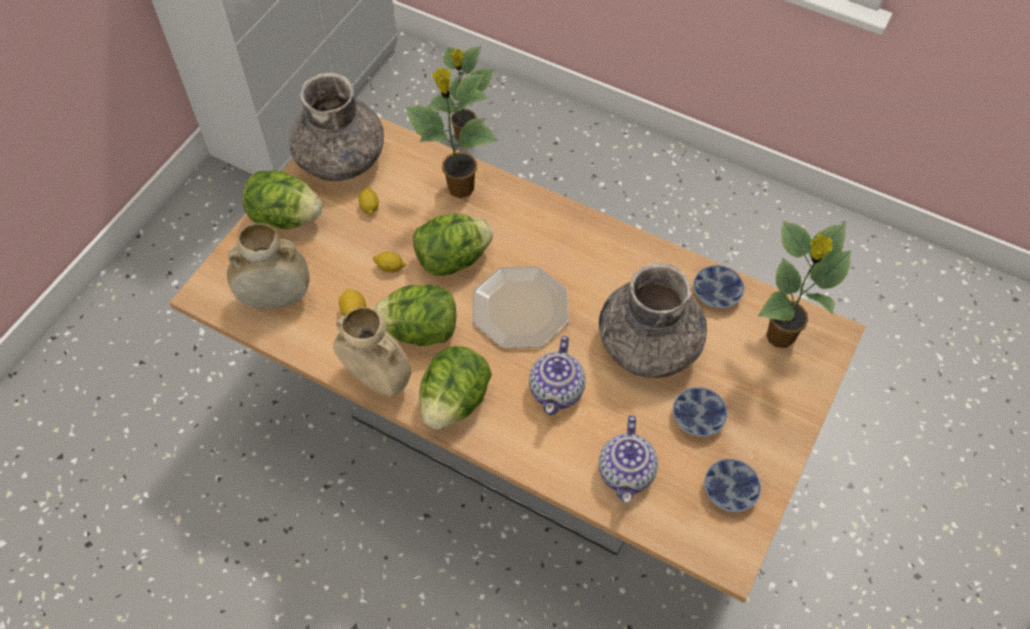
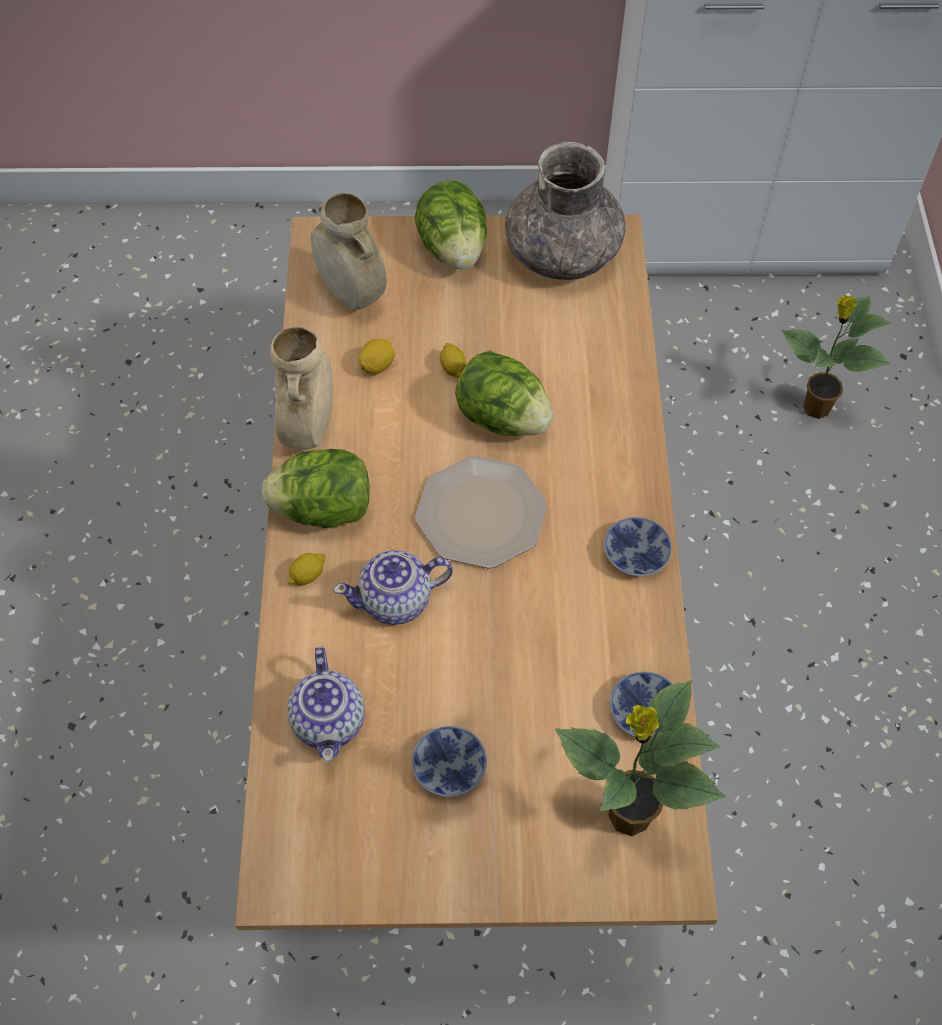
camera: 60 degrees right, 0 degrees up
lemon [359,187,379,215] -> lemon moved to [288,553,326,586]
lettuce [374,285,457,346] -> none
potted plant [405,68,498,198] -> none
grey vase [599,263,707,378] -> none
teapot [599,415,658,503] -> teapot turned 75 degrees counterclockwise [287,647,365,761]
bowl [704,459,761,512] -> bowl moved to [604,517,672,576]

